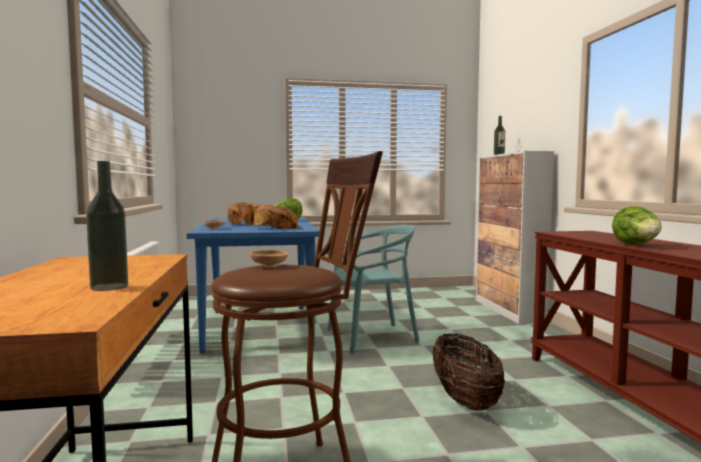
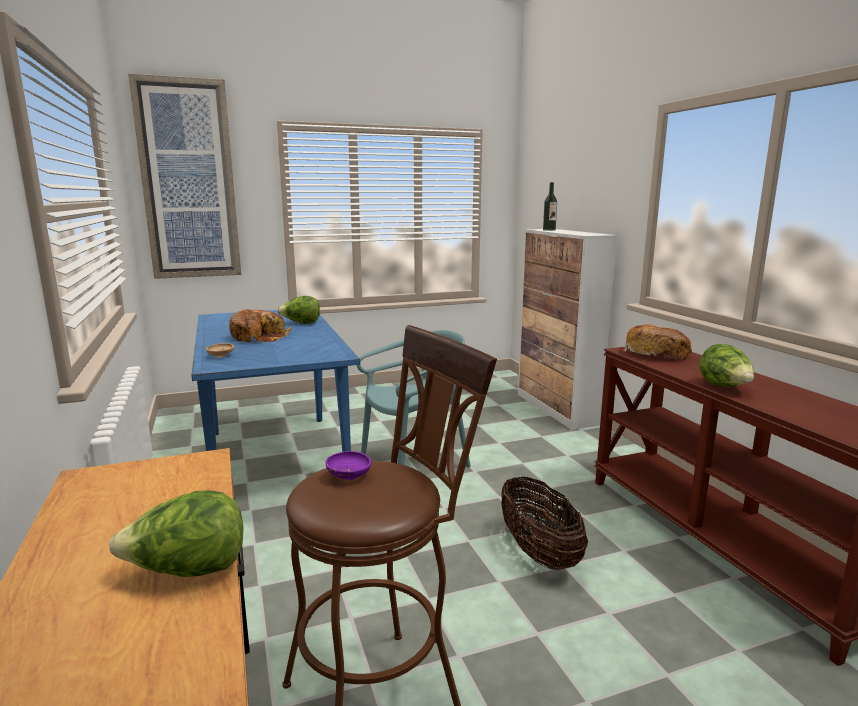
camera: 10 degrees left, 10 degrees up
bottle [86,161,128,291] -> lettuce [109,490,244,577]
brown bowl [250,250,288,268] -> purple bowl [325,451,371,480]
bread [254,205,302,229] -> bread moved to [623,324,692,360]
none -> picture [128,74,241,279]

